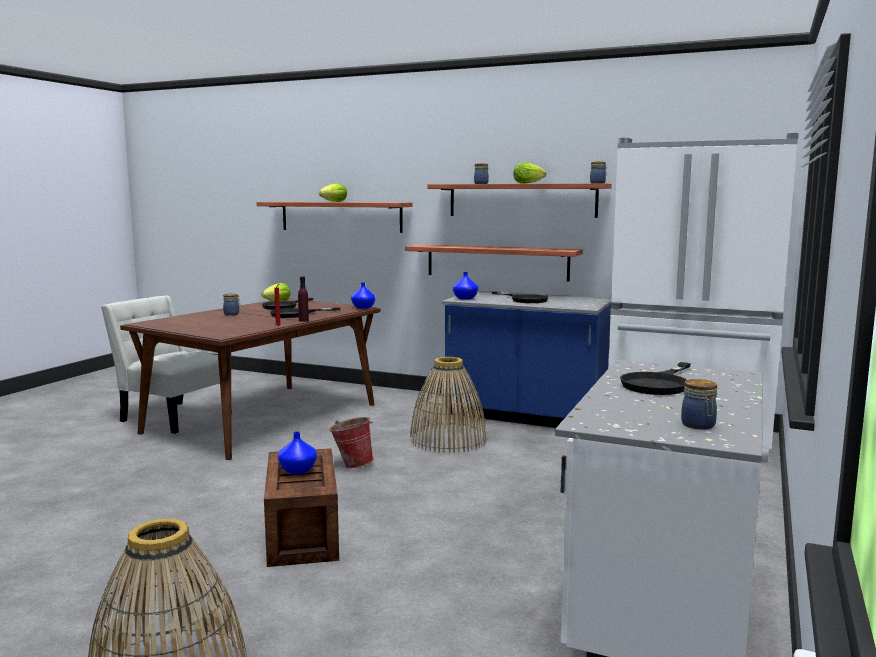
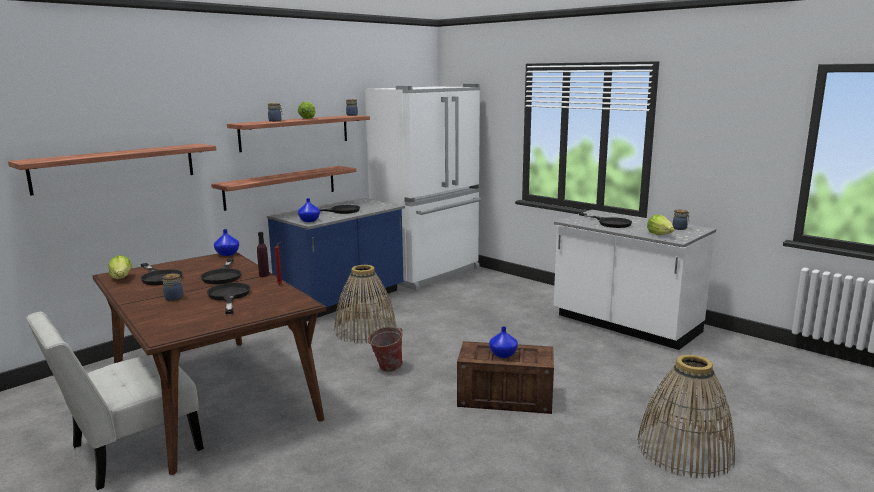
camera: 70 degrees left, 5 degrees up
lettuce [319,183,347,202] -> lettuce moved to [647,214,674,235]
none -> black frying pan [207,283,251,314]

